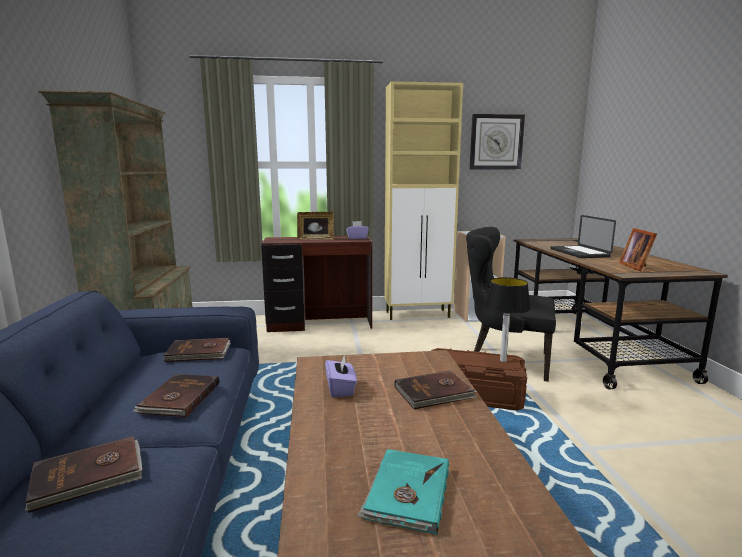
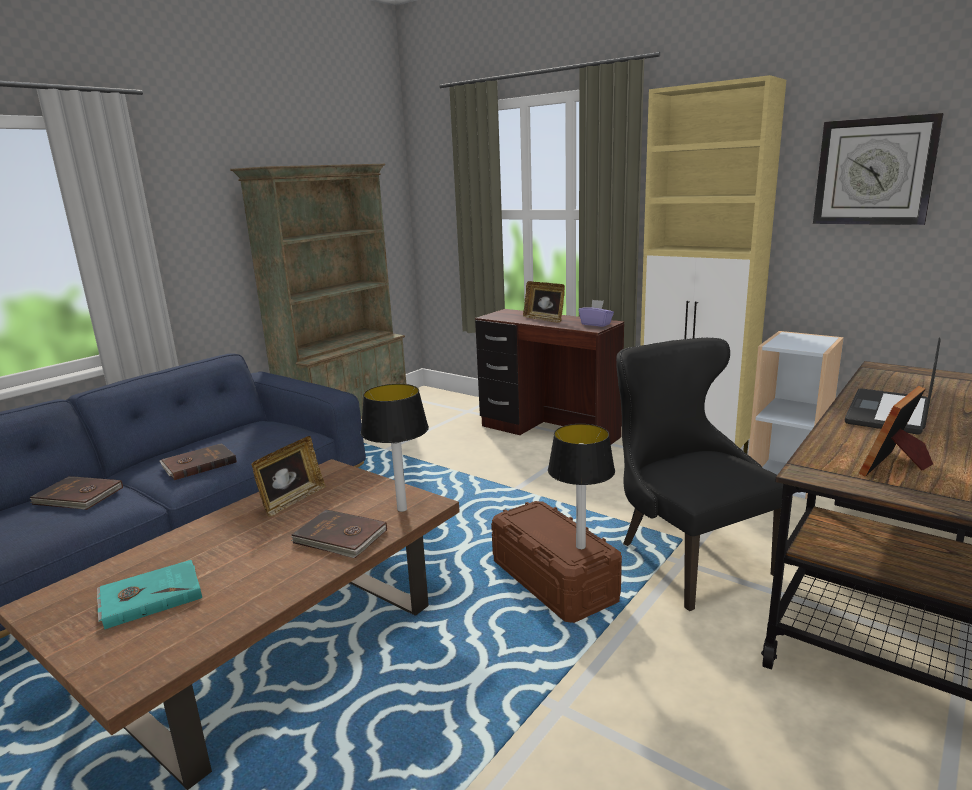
camera: 45 degrees right, 5 degrees up
brown book [163,338,231,362] -> none
purple tissue box [325,354,357,397] -> picture frame [251,436,326,517]
none -> table lamp [361,384,429,512]

